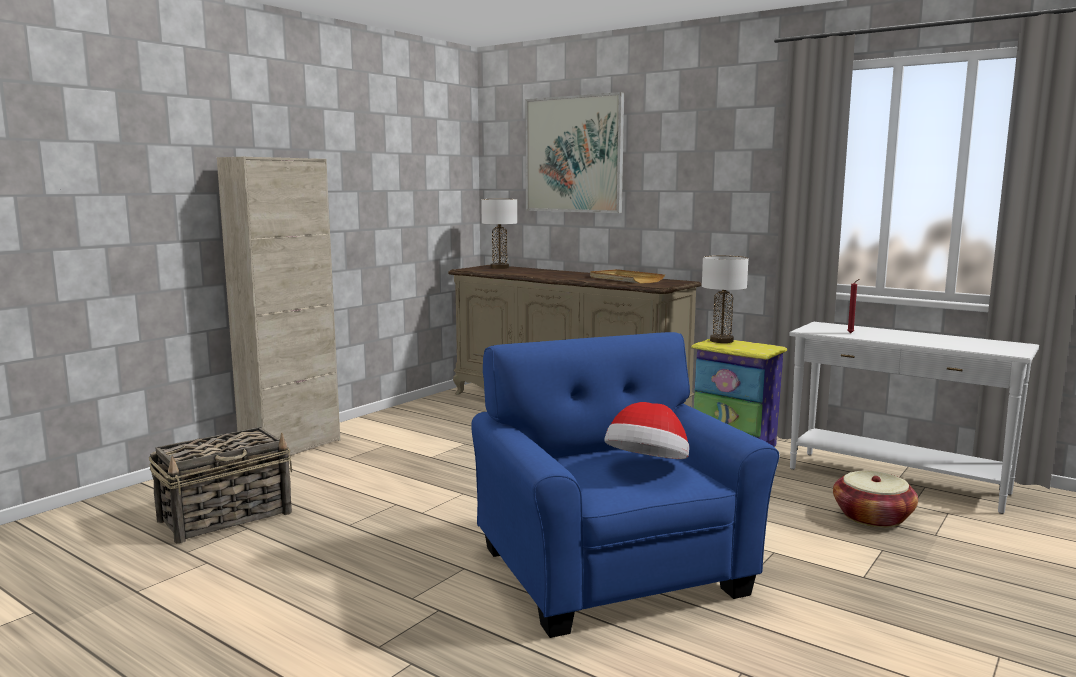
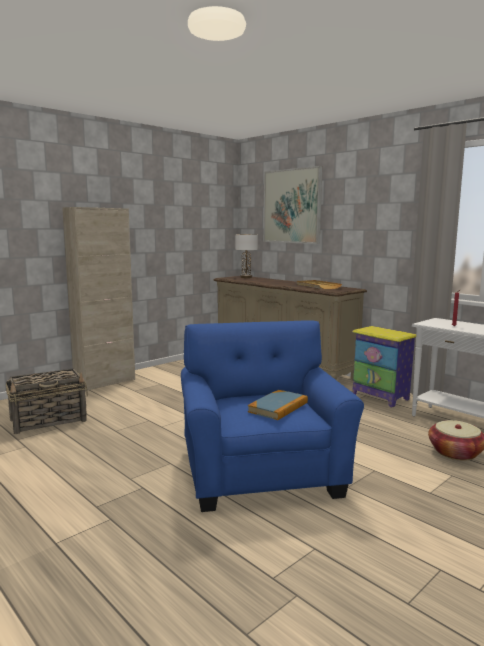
camera: 10 degrees right, 0 degrees up
hat [604,402,689,459] -> book [248,390,308,420]
table lamp [702,256,748,343] -> none

